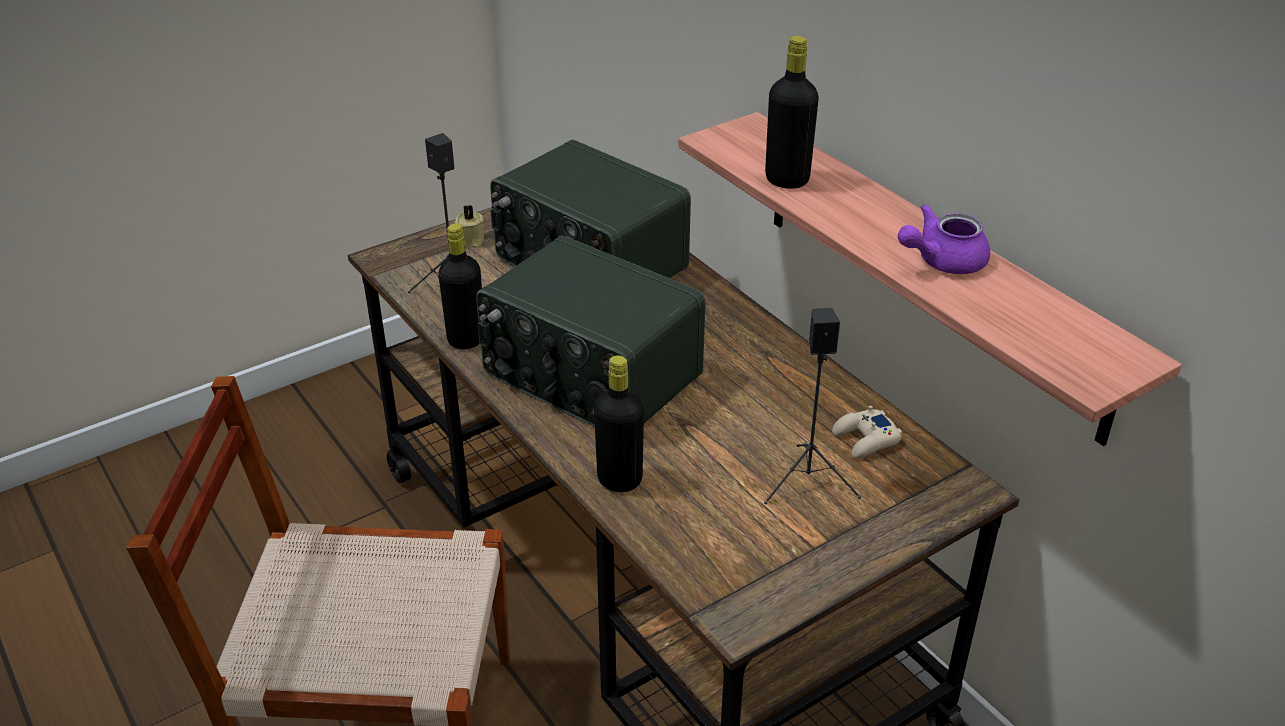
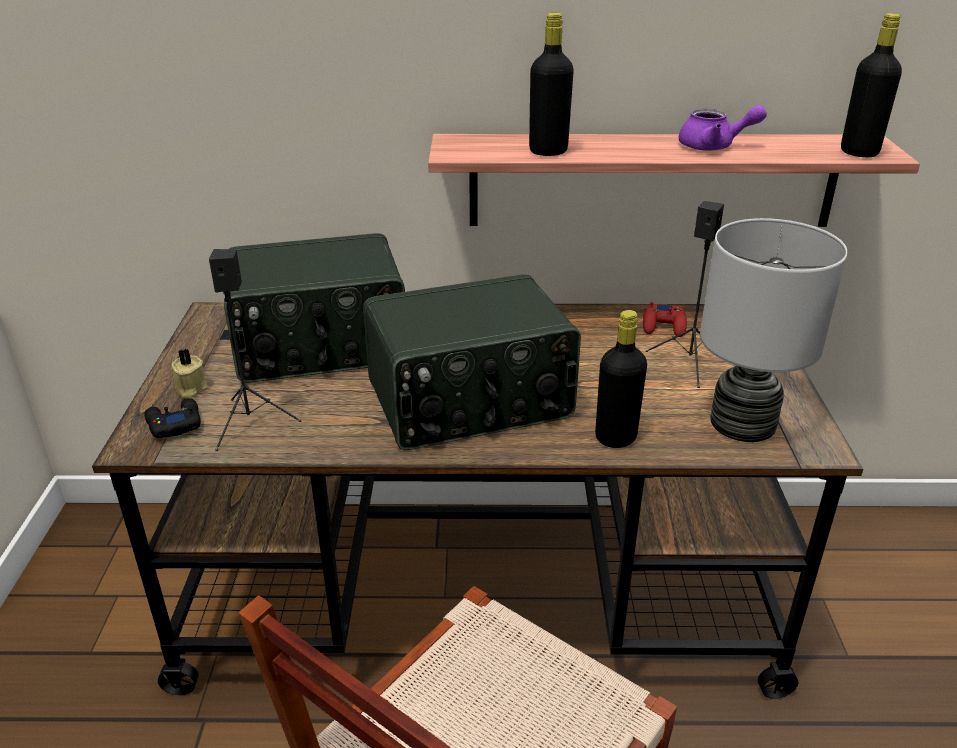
camera: 55 degrees left, 5 degrees down
black bottle [438,223,482,350] -> black bottle moved to [841,13,902,157]
beige game controller [832,405,902,459] -> red game controller [643,302,687,337]
purple teapot [898,204,990,274] -> purple teapot turned 90 degrees counterclockwise [679,105,767,151]
none -> black game controller [144,398,201,438]
none -> grey table lamp [700,218,848,442]

